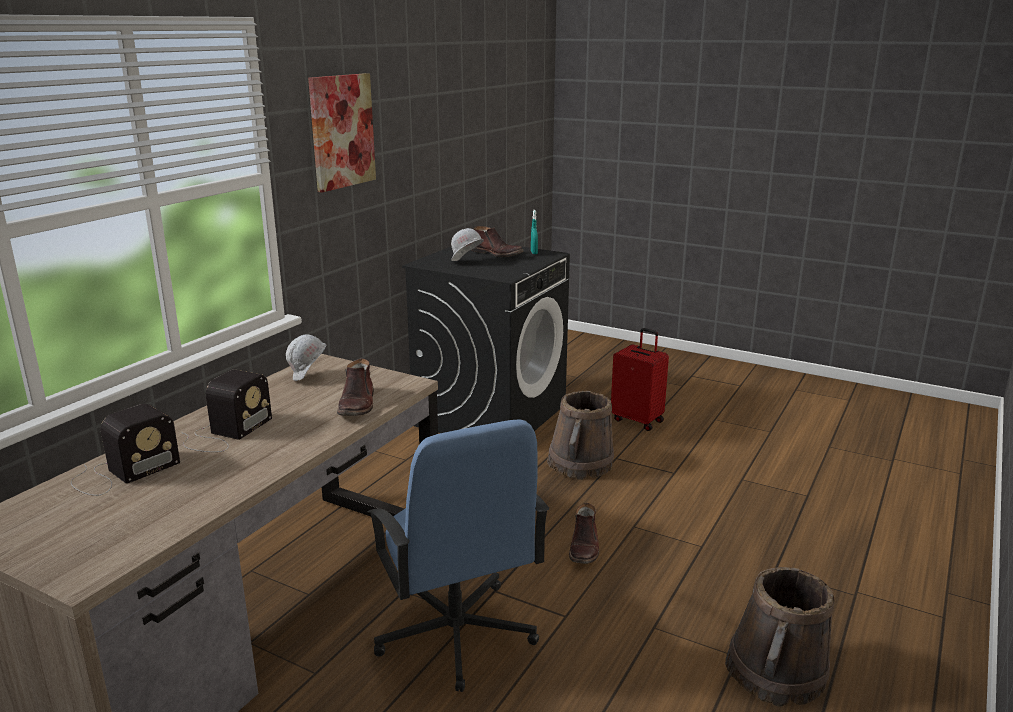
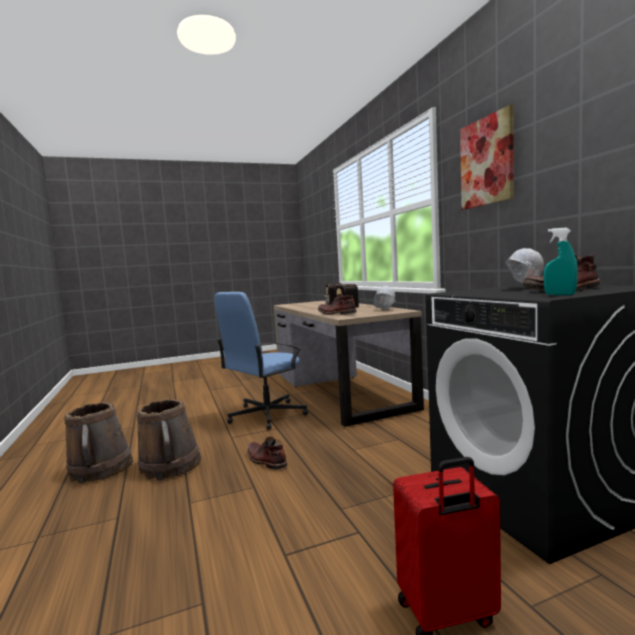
camera: 130 degrees right, 15 degrees down
blue office chair [367,419,549,692] -> blue office chair turned 60 degrees counterclockwise [214,292,308,429]
brown bucket [547,391,614,480] -> brown bucket moved to [137,399,201,481]

